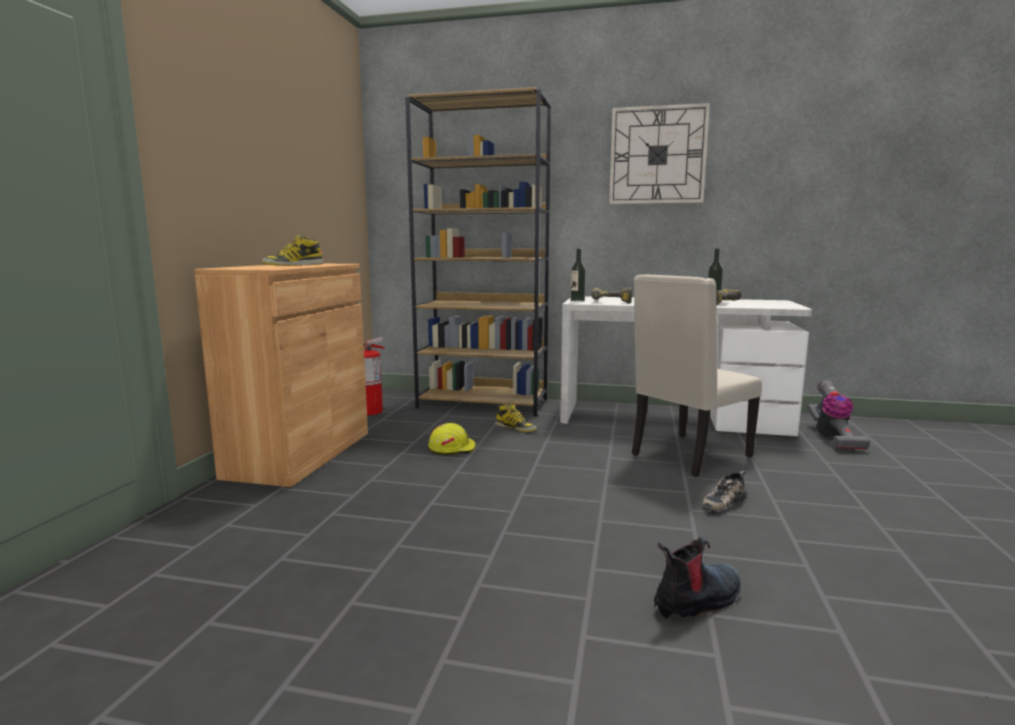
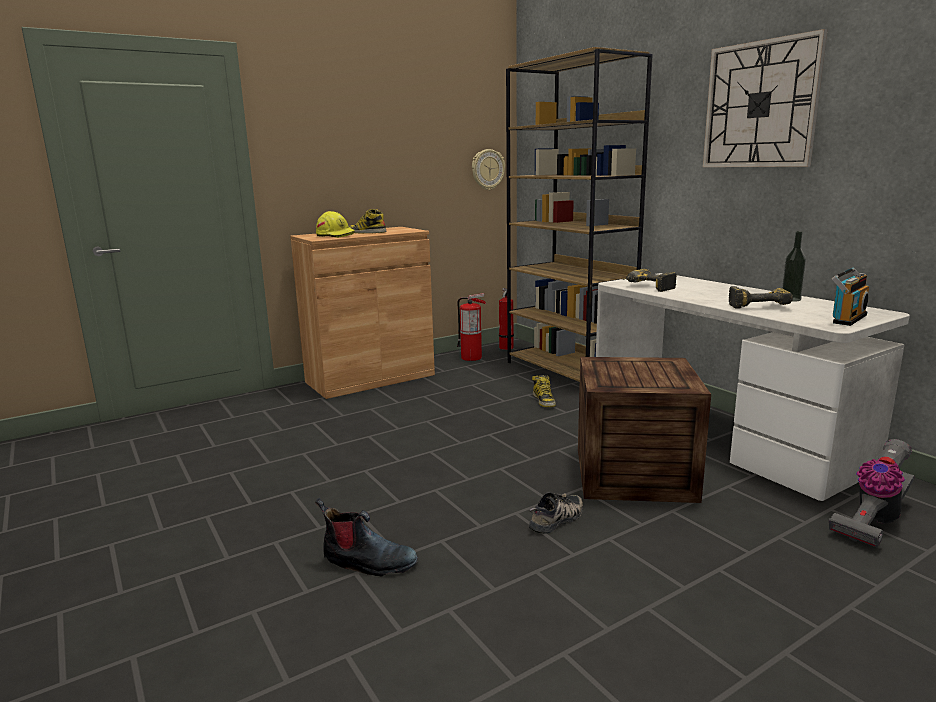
camera: 45 degrees right, 5 degrees up
yellow hard hat [428,423,476,455] -> yellow hard hat moved to [316,211,355,238]
bottle [570,248,586,302] -> none
beige chair [632,275,762,477] -> crate [578,357,711,503]
shoe [702,471,747,514] -> shoe turned 135 degrees clockwise [529,492,583,534]
none -> wall clock [472,149,505,190]
none -> fire extinguisher [499,288,514,350]
none -> radio [832,268,869,326]

